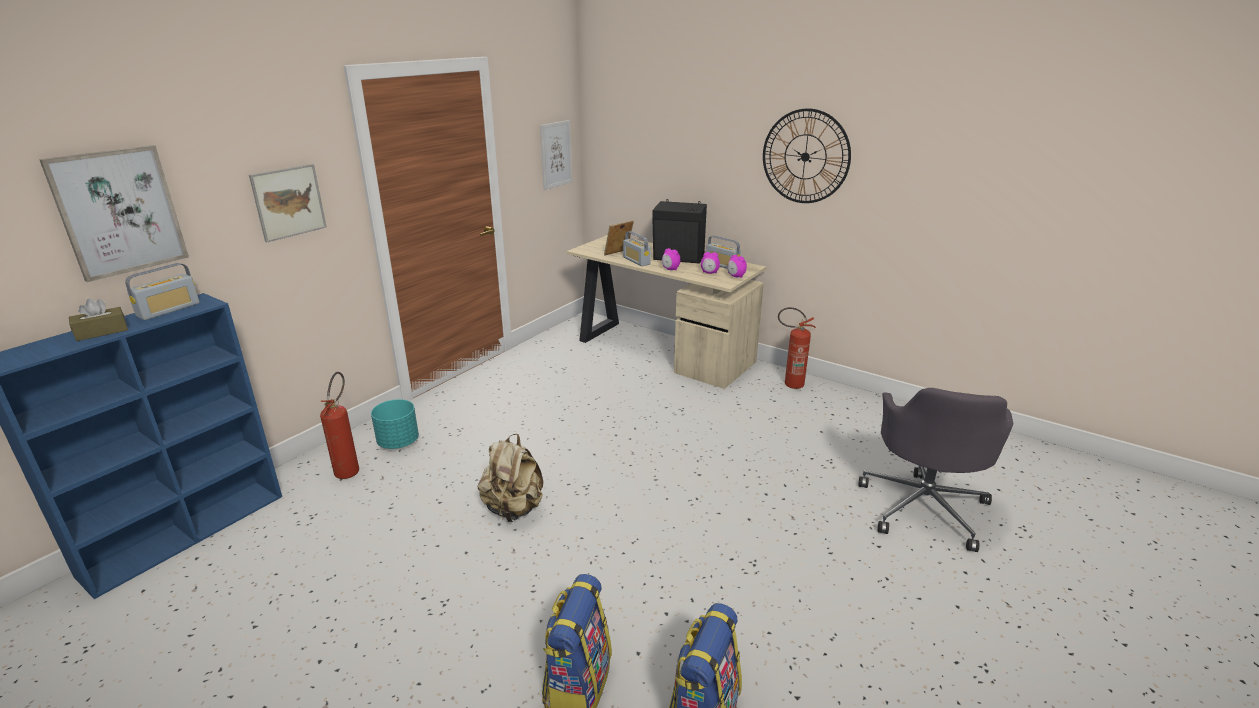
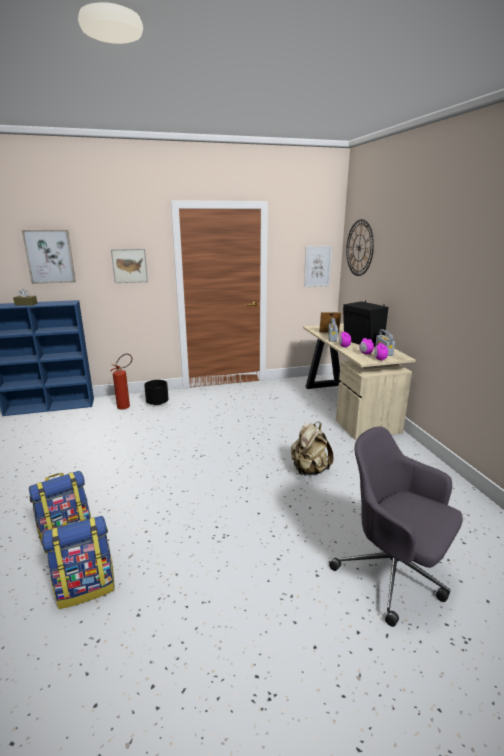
camera: 40 degrees right, 5 degrees down
radio [125,263,200,320] -> none
turquoise planter [371,399,419,449] -> black planter [144,380,169,405]
beige backpack [478,434,543,522] -> beige backpack moved to [291,422,333,475]
wall clock [763,108,851,203] -> wall clock moved to [346,219,374,276]
fire extinguisher [778,307,816,389] -> none
grey office chair [858,388,1013,552] -> grey office chair turned 75 degrees clockwise [329,426,463,627]

